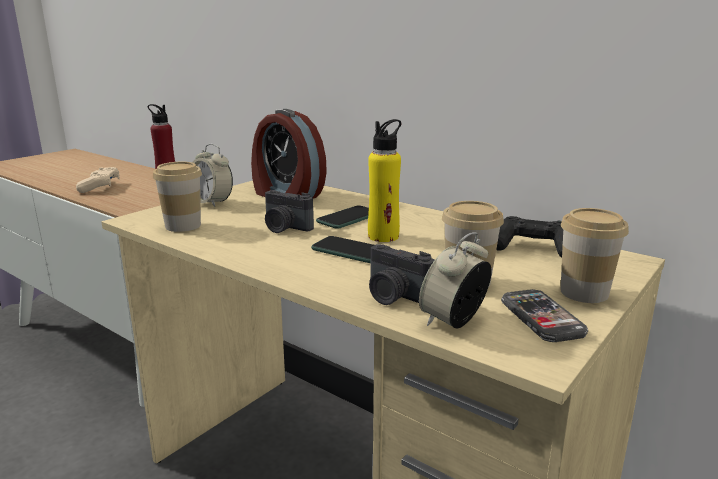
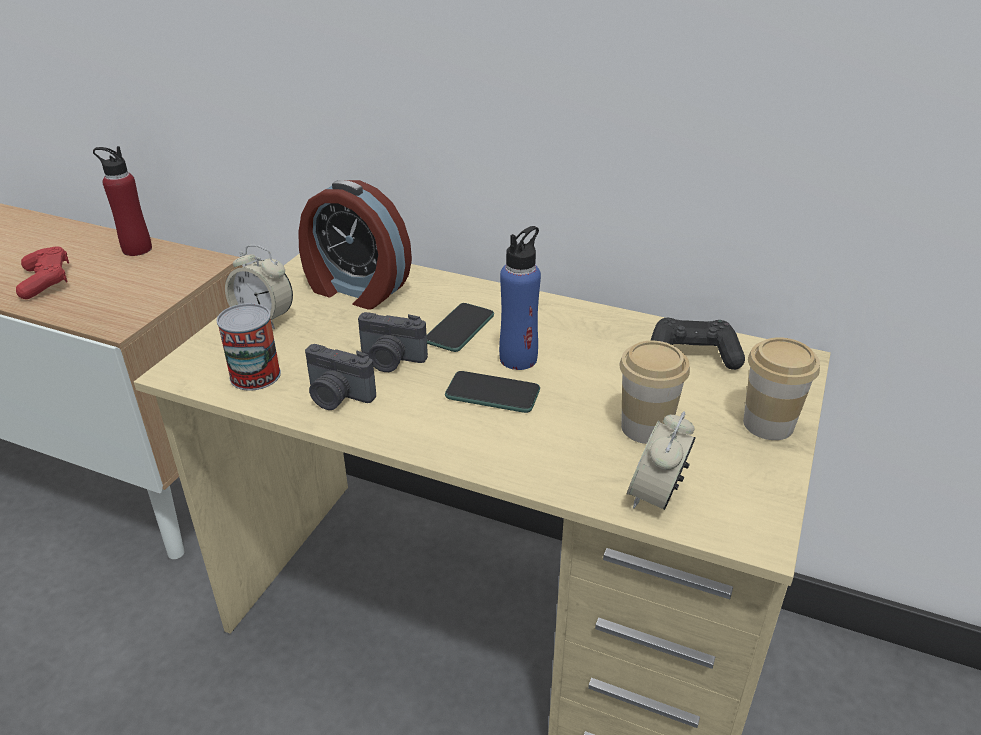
camera: 15 degrees left, 15 degrees up
beige game controller [76,167,120,193] -> red game controller [16,247,69,299]
cup [153,162,202,232] -> can [217,303,281,391]
yellow bottle [368,119,401,242] -> blue bottle [499,226,541,370]
camera [369,244,434,305] -> camera moved to [305,344,376,410]
phone [501,289,588,342] -> none

